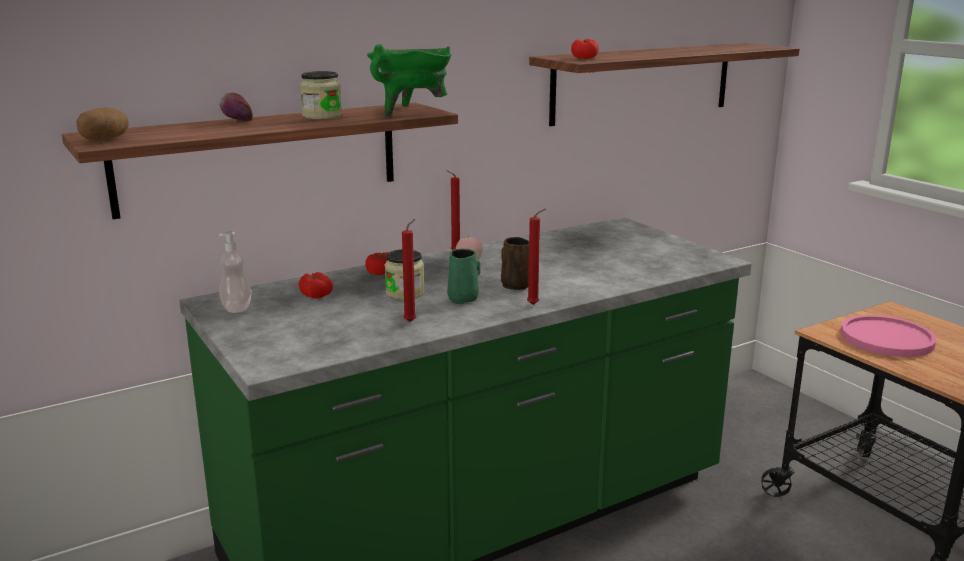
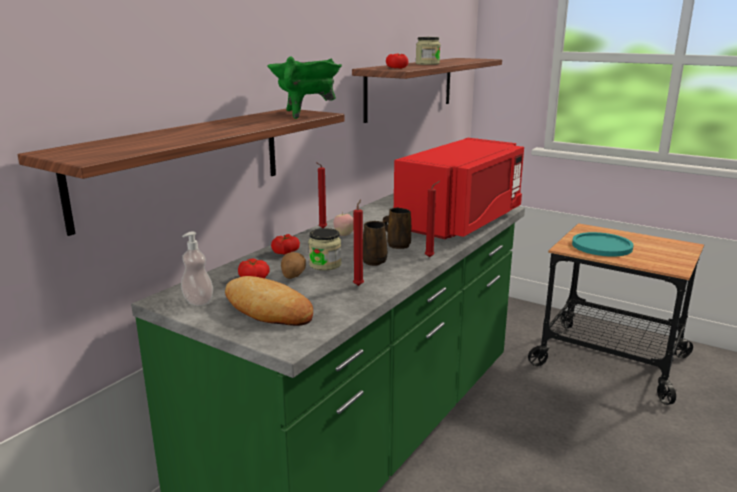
camera: 25 degrees left, 0 degrees up
potato [76,107,129,141] -> potato moved to [281,252,306,279]
apple [220,93,252,121] -> none
jar [300,71,342,119] -> jar moved to [416,37,440,65]
green mug [447,249,480,304] -> brown mug [363,221,387,266]
pink plate [840,315,937,357] -> turquoise plate [572,232,634,257]
none -> bread [225,276,313,326]
none -> red microwave [394,138,524,239]

